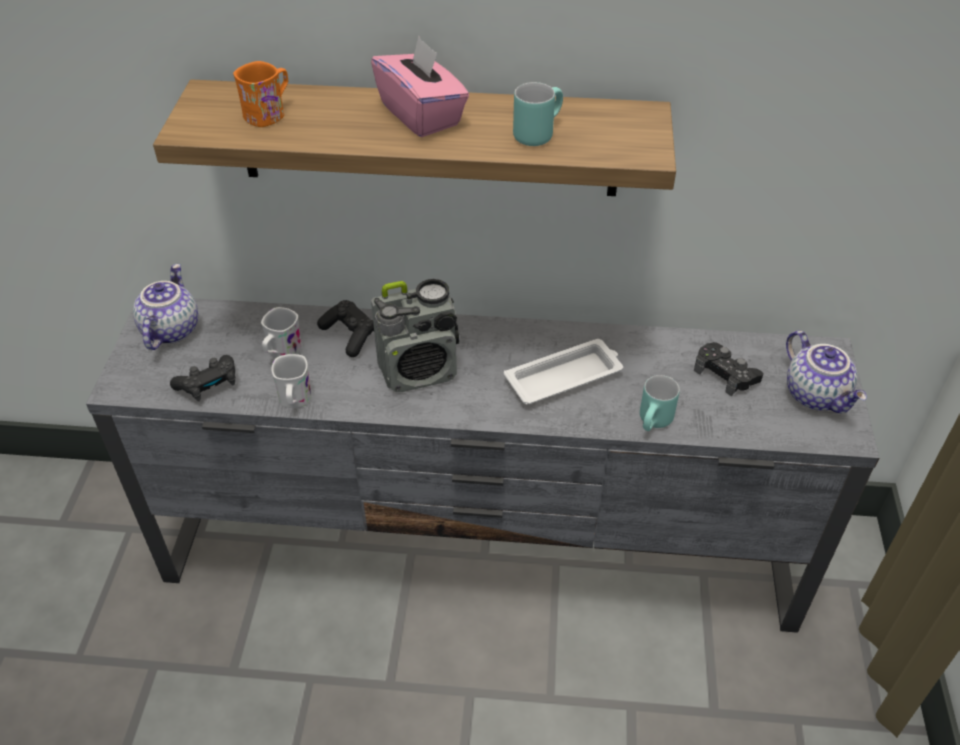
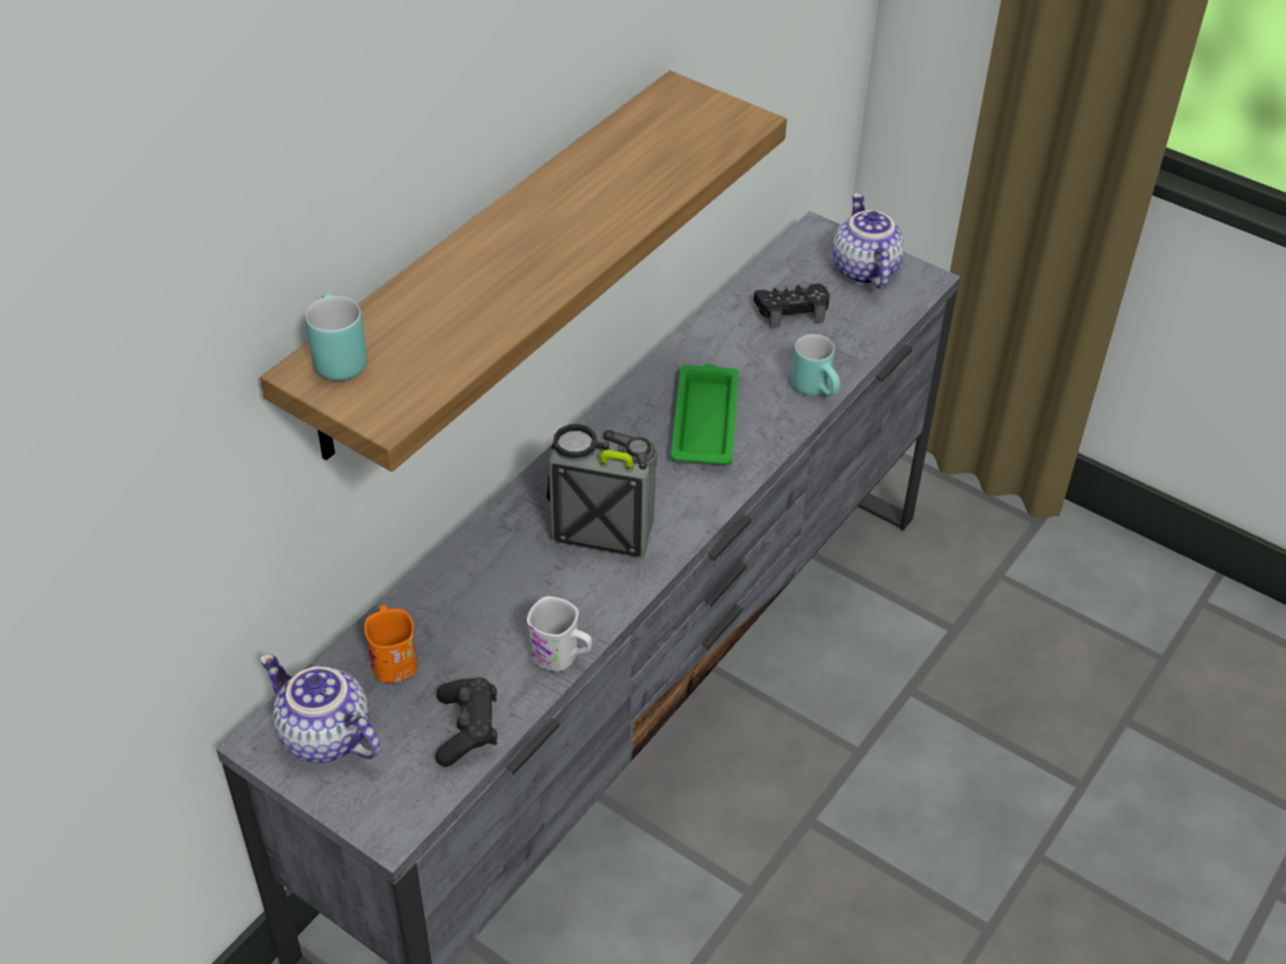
camera: 60 degrees left, 0 degrees up
orange mug [233,61,288,127] -> orange mug moved to [364,605,418,683]
white mug [261,307,303,358] -> none
black game controller [317,300,374,357] -> none
pink tissue box [371,36,469,137] -> none
radio [371,279,459,392] -> radio turned 90 degrees counterclockwise [547,424,657,558]
white tray [504,339,623,405] -> green tray [671,364,739,465]
turquoise mug [513,82,563,146] -> turquoise mug moved to [306,293,367,380]
teapot [786,331,867,413] -> teapot turned 105 degrees counterclockwise [832,193,905,288]

